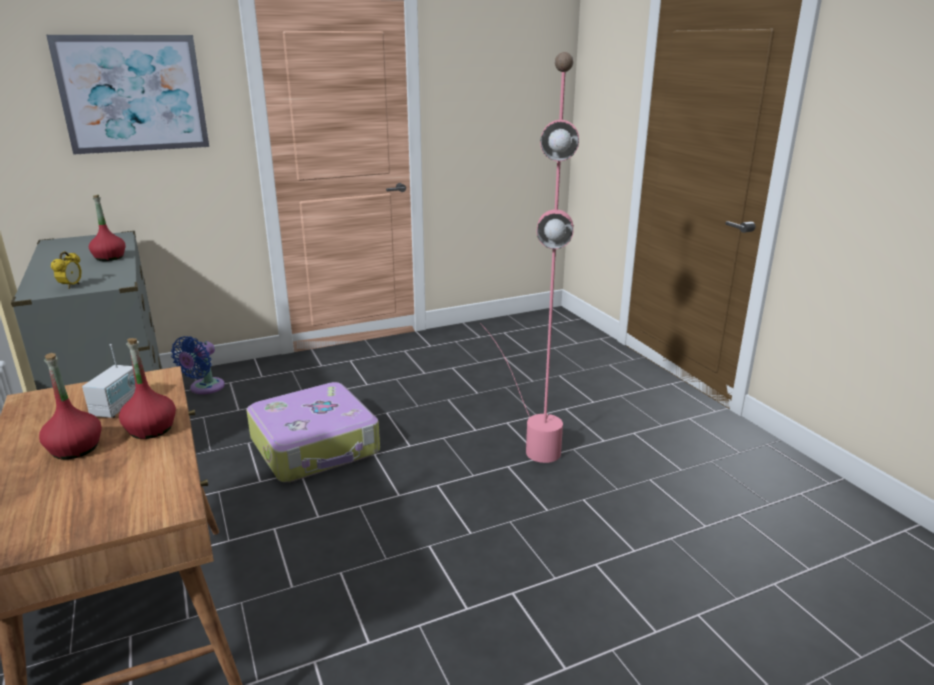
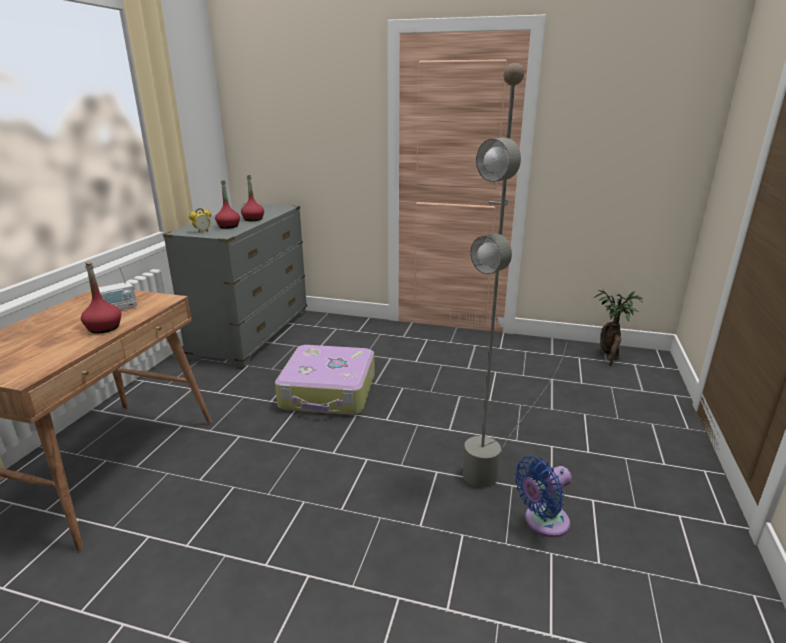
camera: 40 degrees right, 0 degrees up
red bottle [39,353,102,460] -> red bottle moved to [215,180,240,229]
picture [46,35,209,155] -> none
blue fan [171,336,225,394] -> blue fan moved to [515,456,572,537]
pink floor lamp [480,52,579,463] -> grey floor lamp [463,63,567,488]
none -> potted plant [594,290,643,366]

